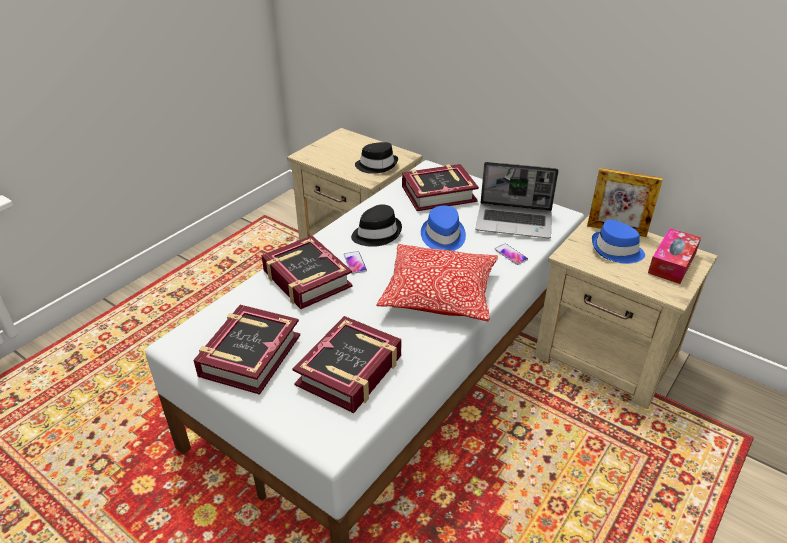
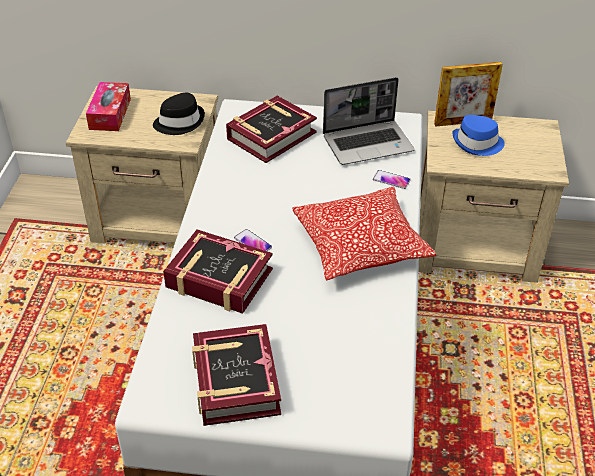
camera: 30 degrees left, 5 degrees up
book [292,316,401,413] -> none
black hat [351,204,402,247] -> none
blue hat [421,206,466,251] -> none
tissue box [648,228,701,284] -> tissue box moved to [86,82,131,131]

